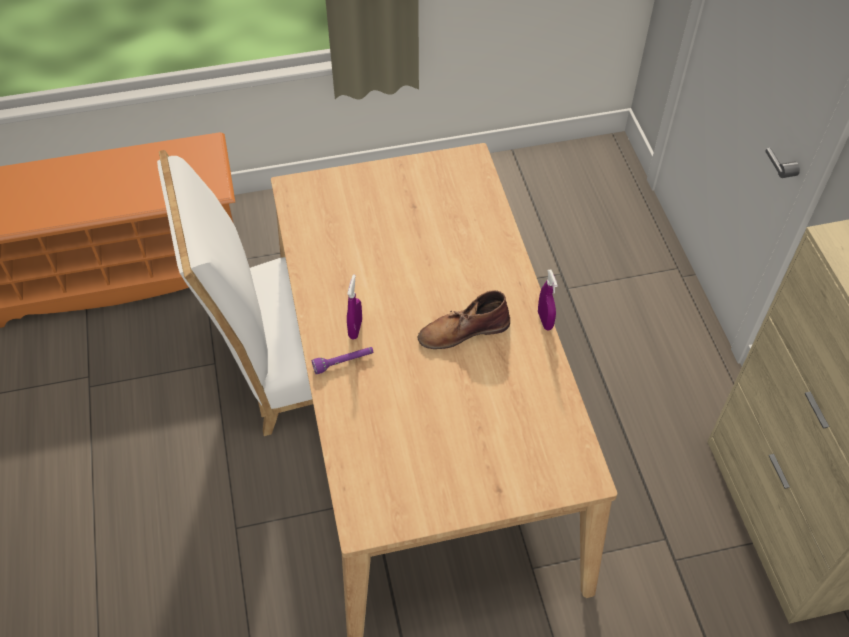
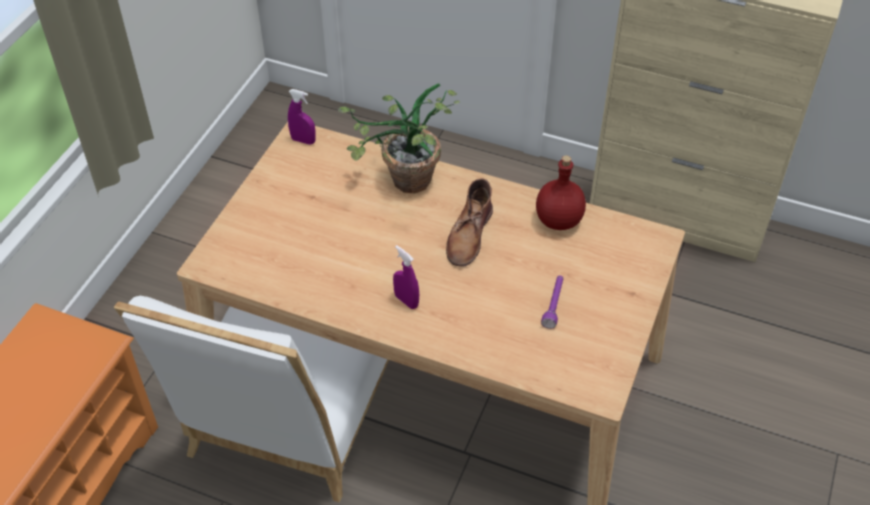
camera: 55 degrees left, 5 degrees down
purple flashlight [312,347,373,374] -> purple flashlight moved to [541,276,563,329]
purple spray bottle [538,269,558,330] -> purple spray bottle moved to [288,89,316,145]
none -> potted plant [338,83,460,194]
none -> red bottle [536,155,586,230]

